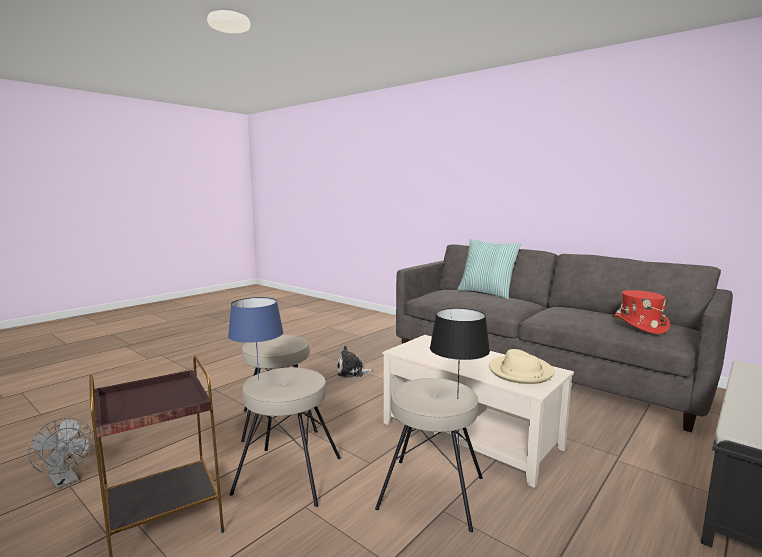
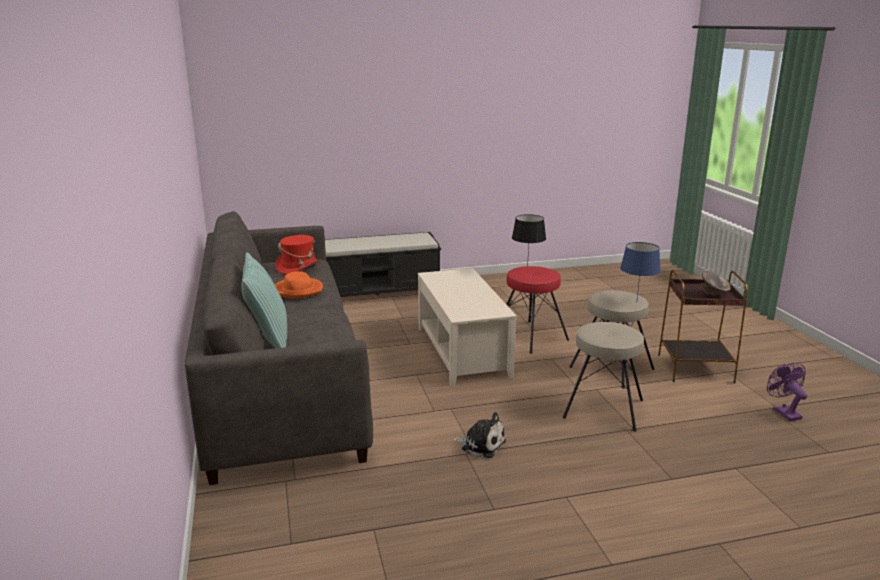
camera: 145 degrees left, 10 degrees up
grey fan [28,417,93,489] -> purple fan [767,363,807,421]
beige stool [375,378,483,532] -> red stool [506,266,569,354]
beige hat [489,349,555,384] -> none
none -> orange hat [275,271,323,298]
none -> grey bowl [701,271,731,296]

